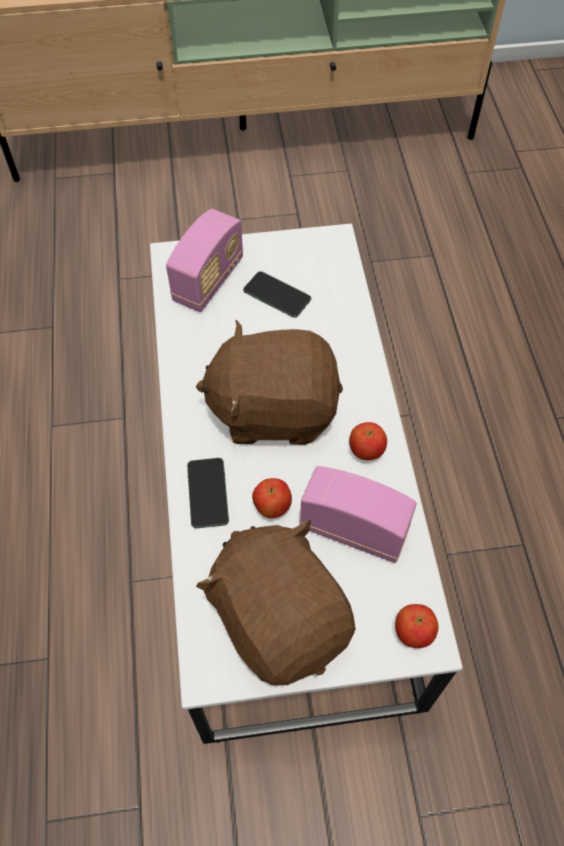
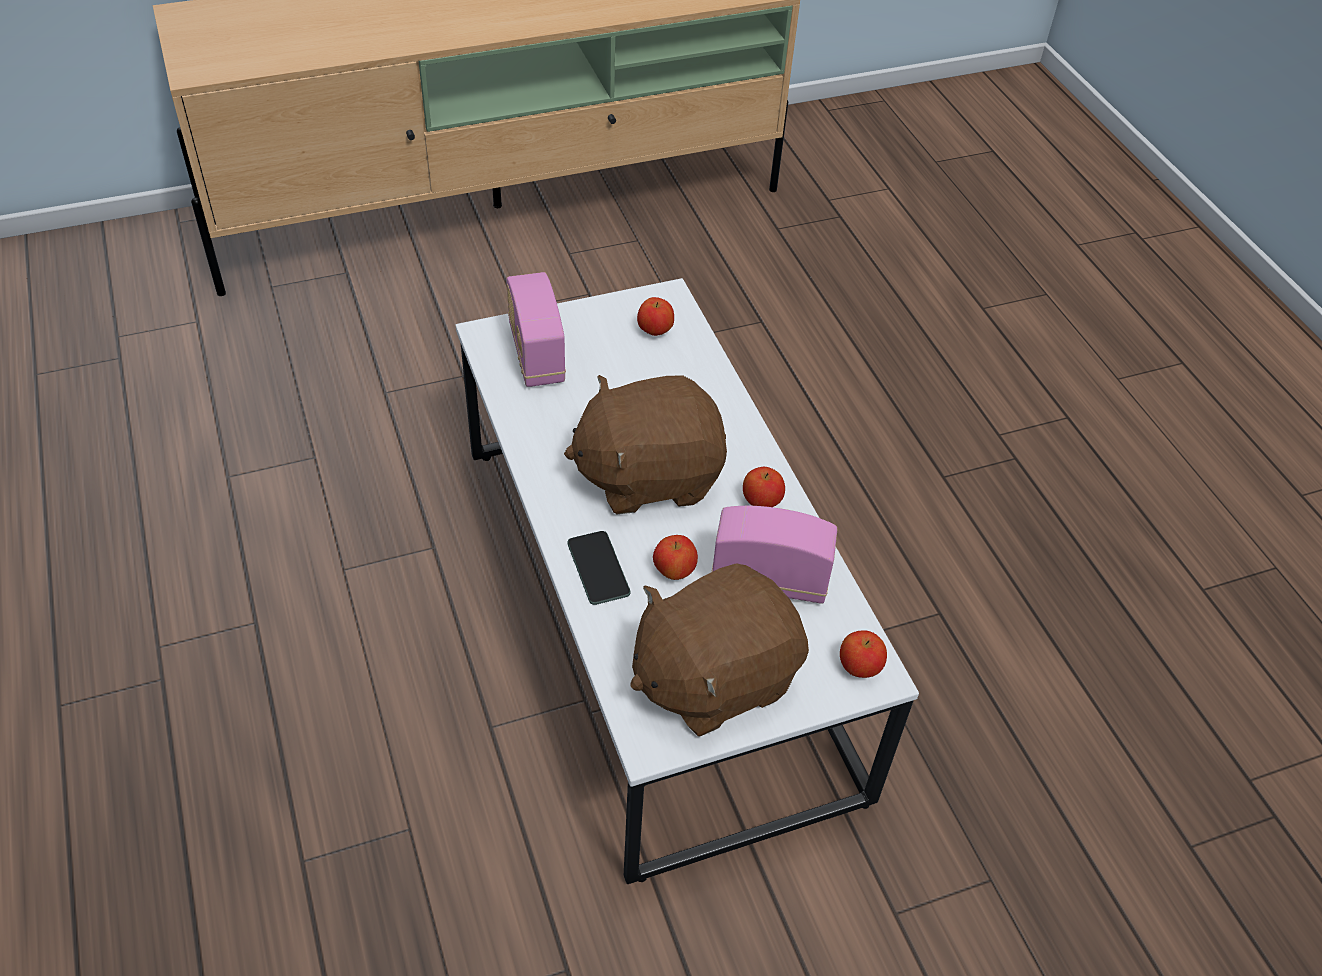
camera: 15 degrees left, 10 degrees down
radio [166,209,243,312] -> radio turned 150 degrees clockwise [507,272,566,387]
brown plush toy [196,520,356,685] -> brown plush toy turned 75 degrees counterclockwise [630,563,809,736]
phone [243,271,311,318] -> none
none -> apple [637,297,674,336]

